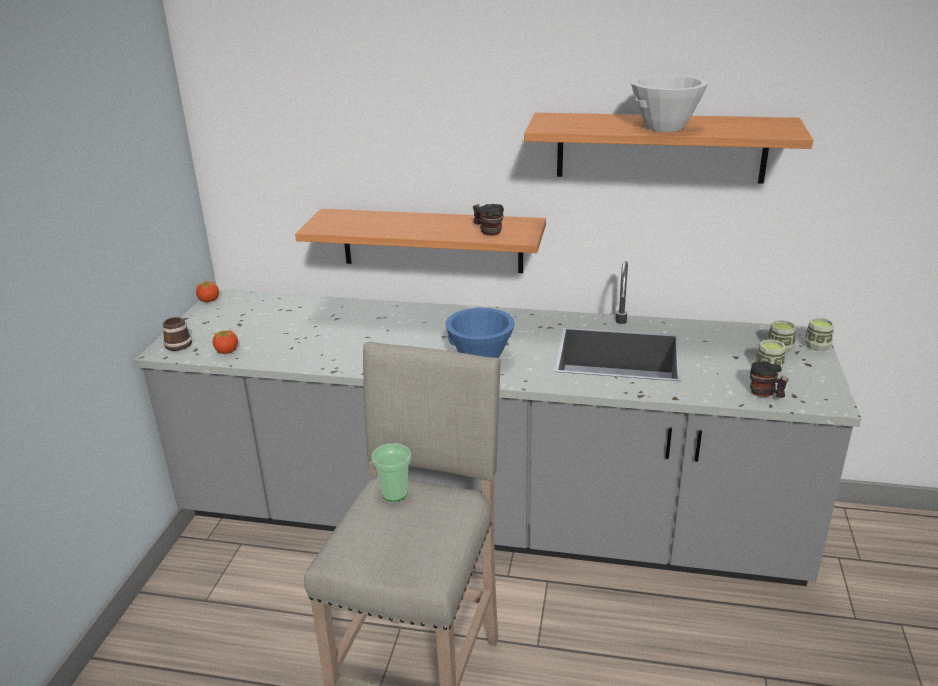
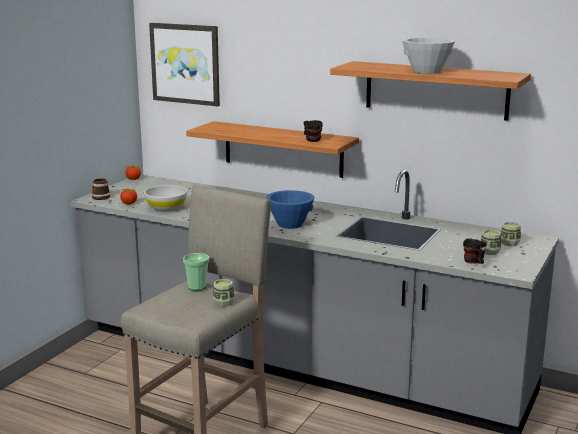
camera: 15 degrees right, 10 degrees down
cup [805,318,834,351] -> cup moved to [213,279,234,307]
none -> white bowl [144,185,187,212]
none -> picture [149,23,220,106]

